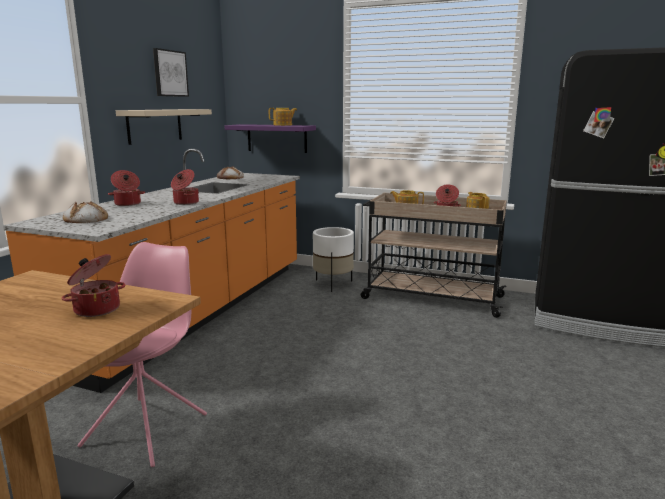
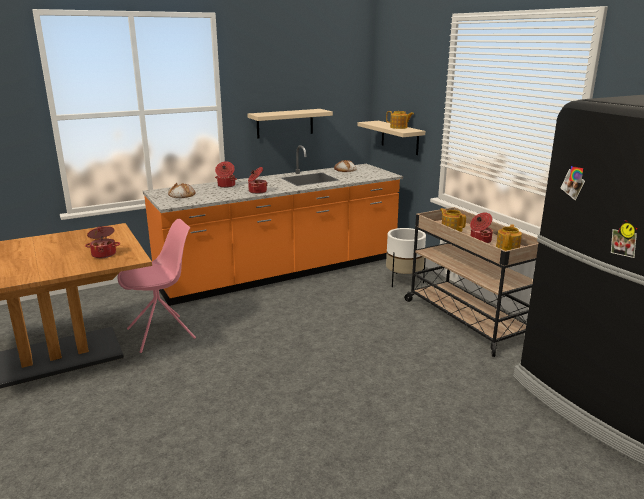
camera: 40 degrees right, 5 degrees up
picture [153,48,189,97] -> none
purple shelf [225,124,316,153] -> beige shelf [358,121,425,155]

